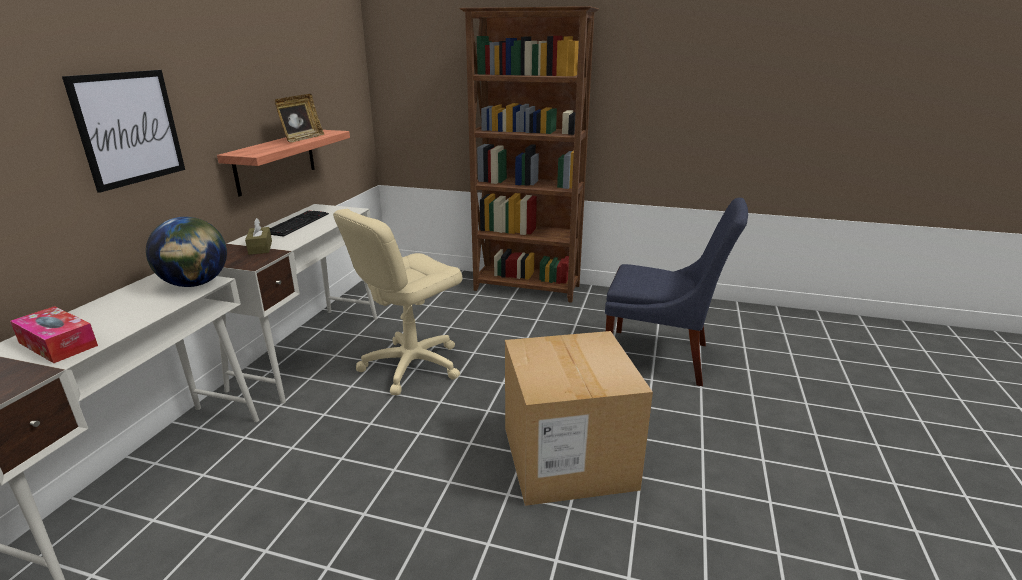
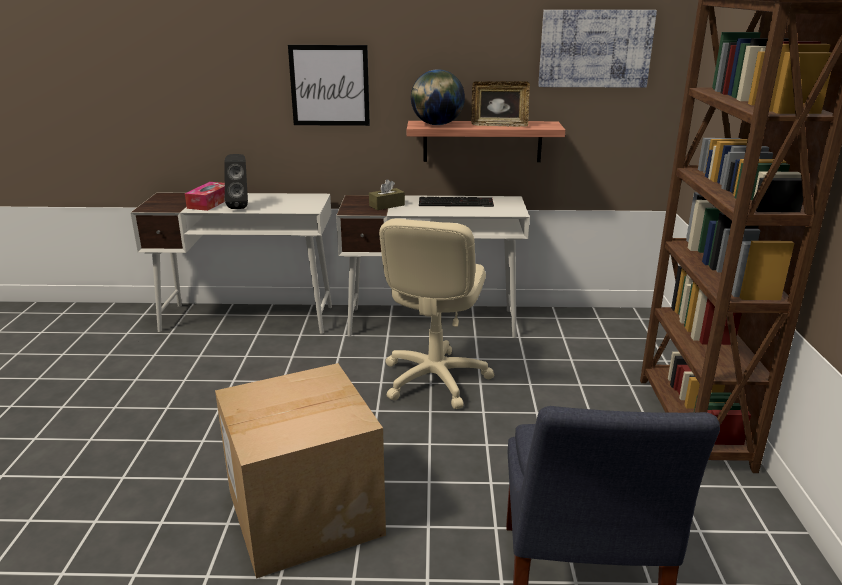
camera: 75 degrees right, 0 degrees up
globe [146,217,227,287] -> globe moved to [411,69,465,125]
beige office chair [333,209,462,395] -> beige office chair turned 105 degrees counterclockwise [379,218,494,409]
none -> black speaker [224,154,248,209]
none -> picture [538,10,657,87]

